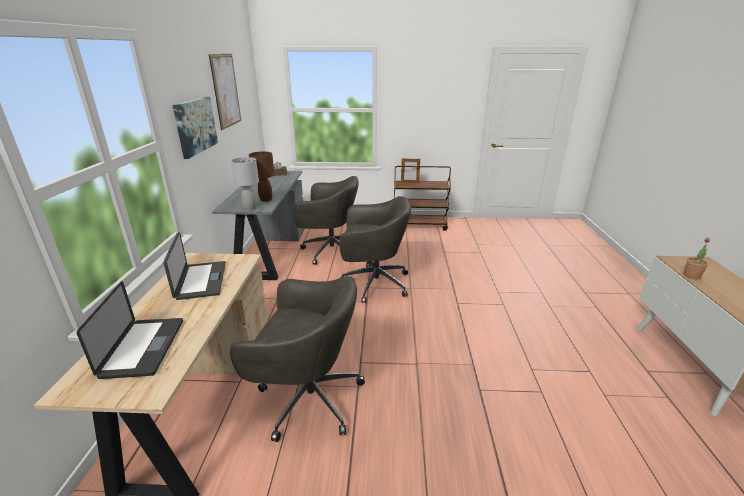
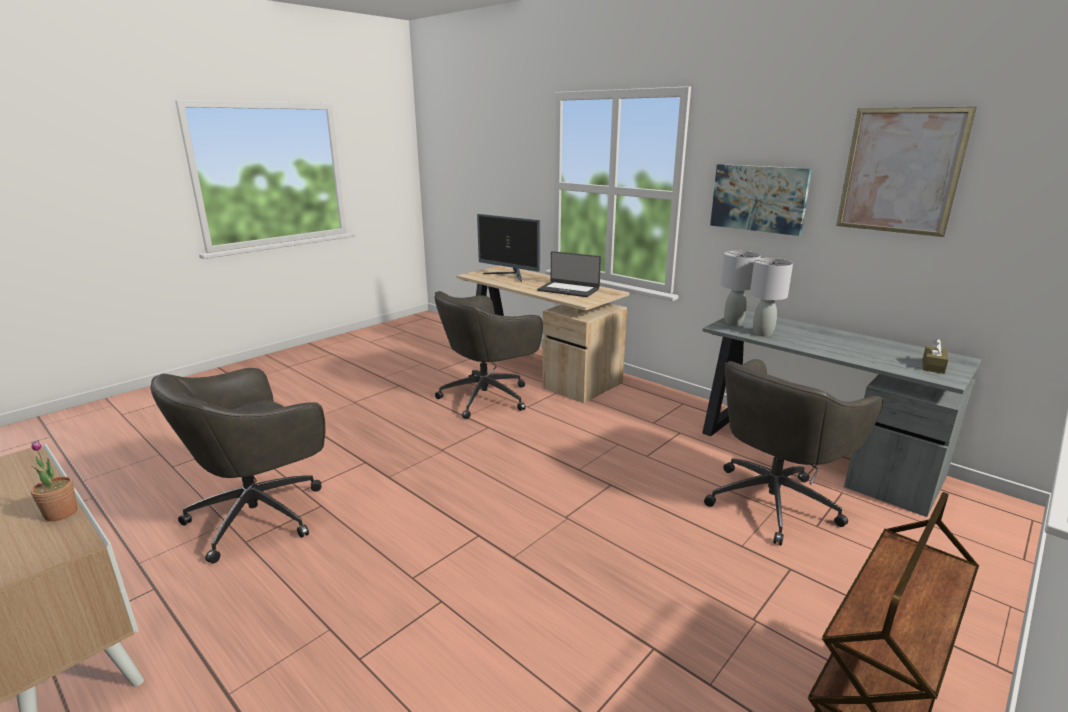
camera: 130 degrees right, 5 degrees down
laptop [77,281,183,379] -> monitor [477,214,540,282]
brown table lamp [249,151,275,202] -> grey table lamp [750,258,793,337]
grey office chair [340,196,411,303] -> grey office chair moved to [151,368,325,564]
picture frame [401,158,420,183] -> none

